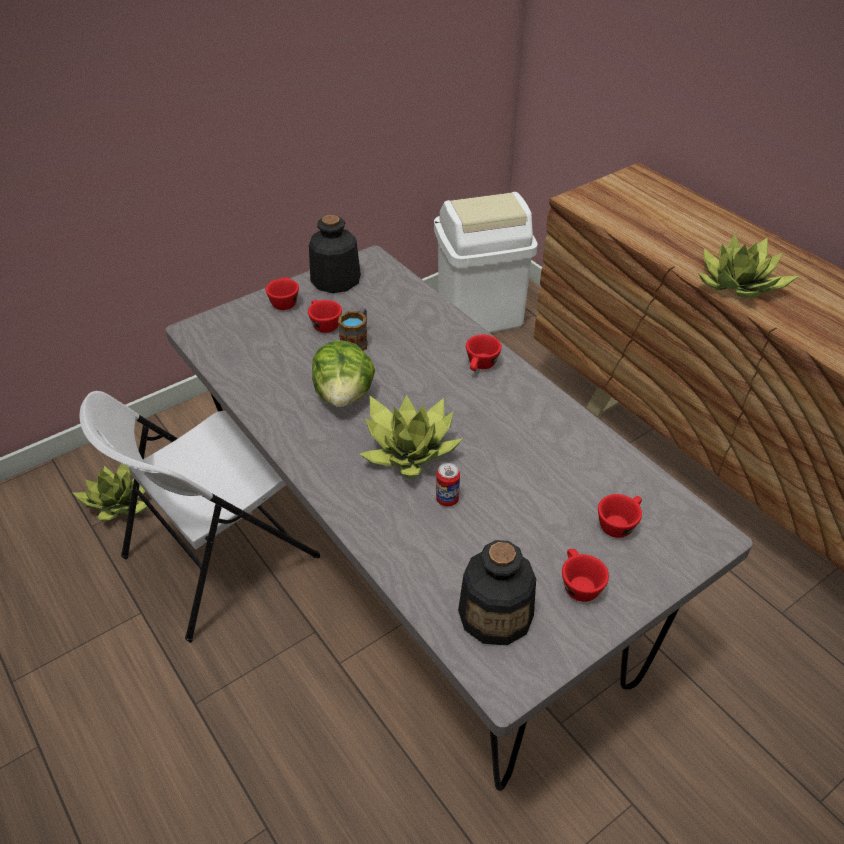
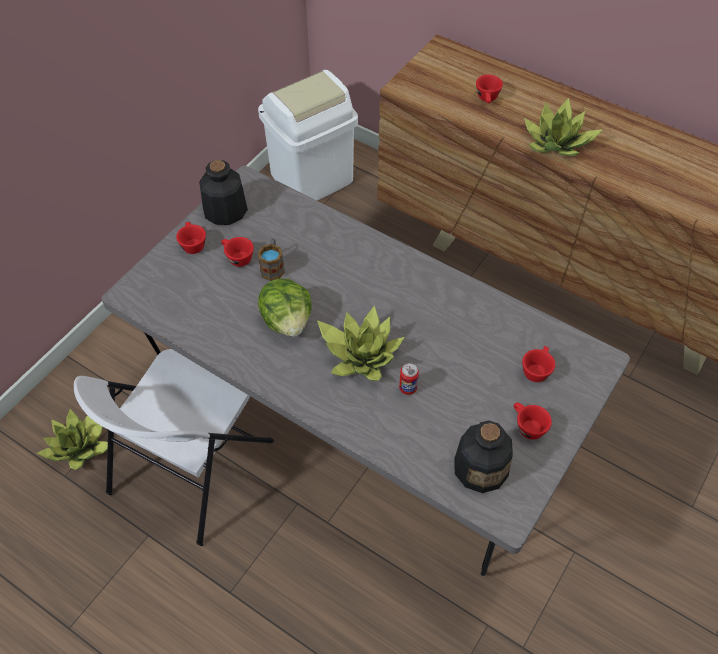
camera: 20 degrees left, 10 degrees up
red cup [466,335,502,371] -> red cup moved to [476,75,503,103]

